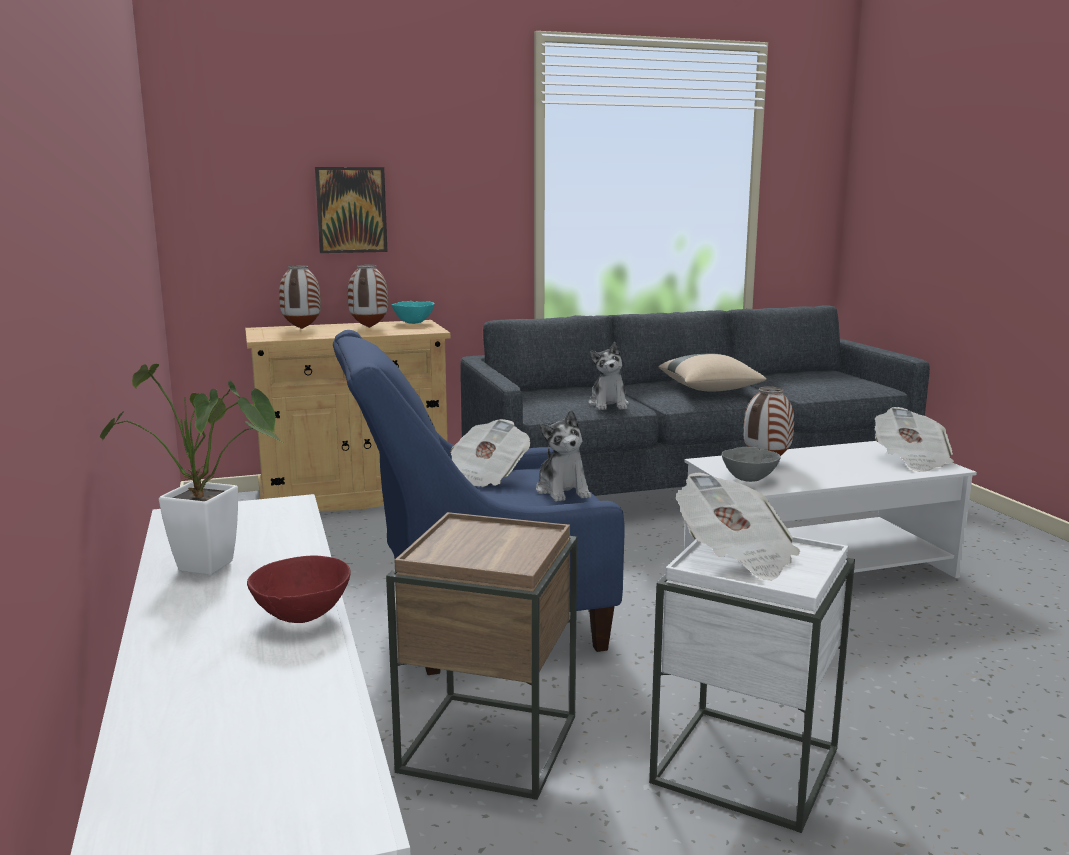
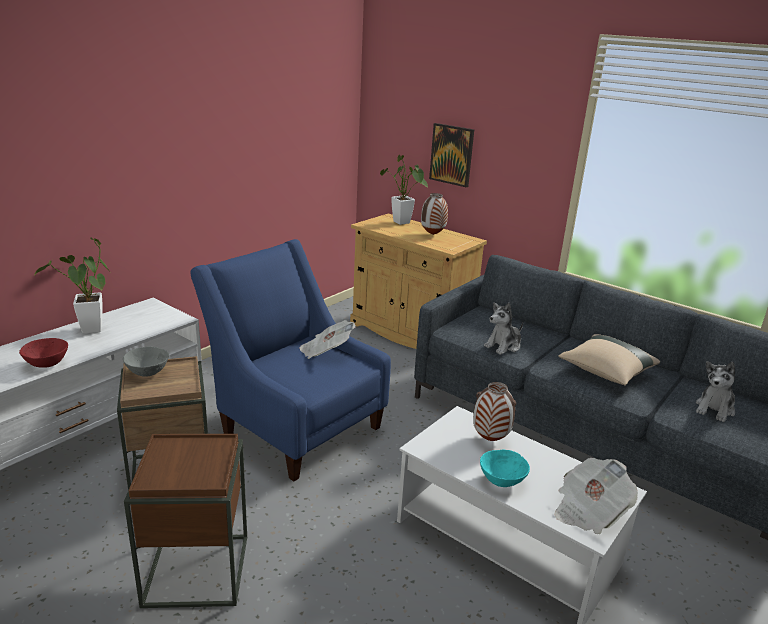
camera: 55 degrees right, 10 degrees up
vase [279,265,321,329] -> potted plant [380,155,428,225]
turquoise bowl [392,301,435,324] -> turquoise bowl moved to [480,450,530,487]
plush toy [536,410,591,502] -> plush toy moved to [696,361,735,422]
white side table [649,536,855,833] -> brown side table [124,434,247,608]
newspaper [676,473,800,581] -> none
grey bowl [722,447,780,482] -> grey bowl moved to [123,347,169,377]

